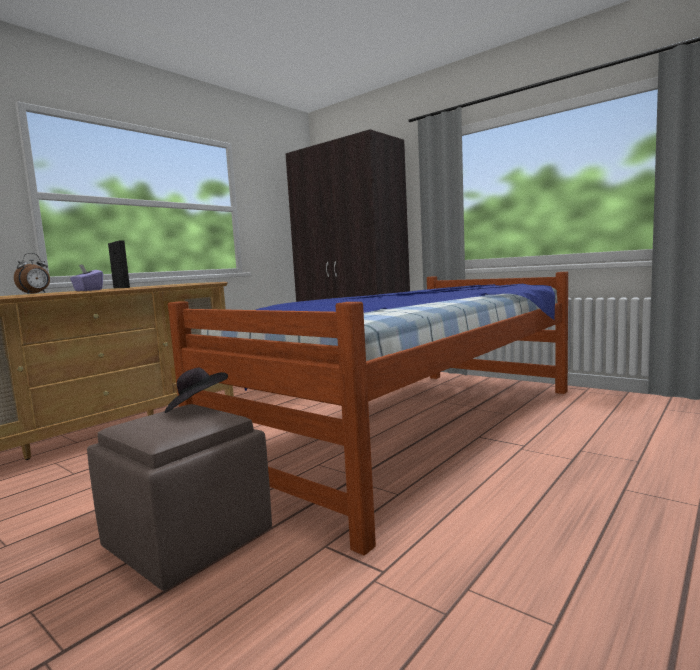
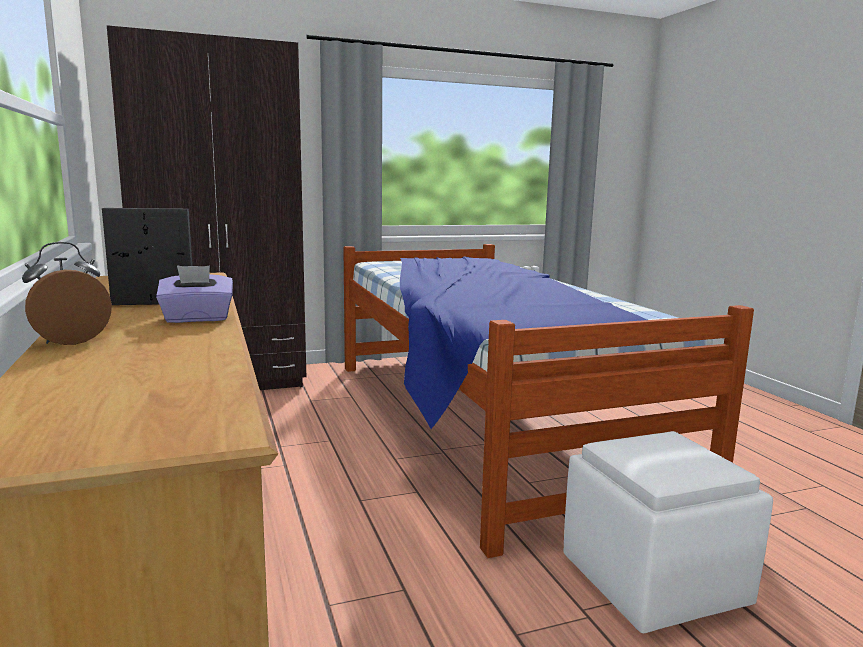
camera: 60 degrees left, 5 degrees up
alarm clock [14,253,50,294] -> alarm clock turned 105 degrees counterclockwise [22,242,112,345]
brown ottoman [87,404,272,591] -> white ottoman [564,431,773,633]
black hat [165,368,228,413] -> none

